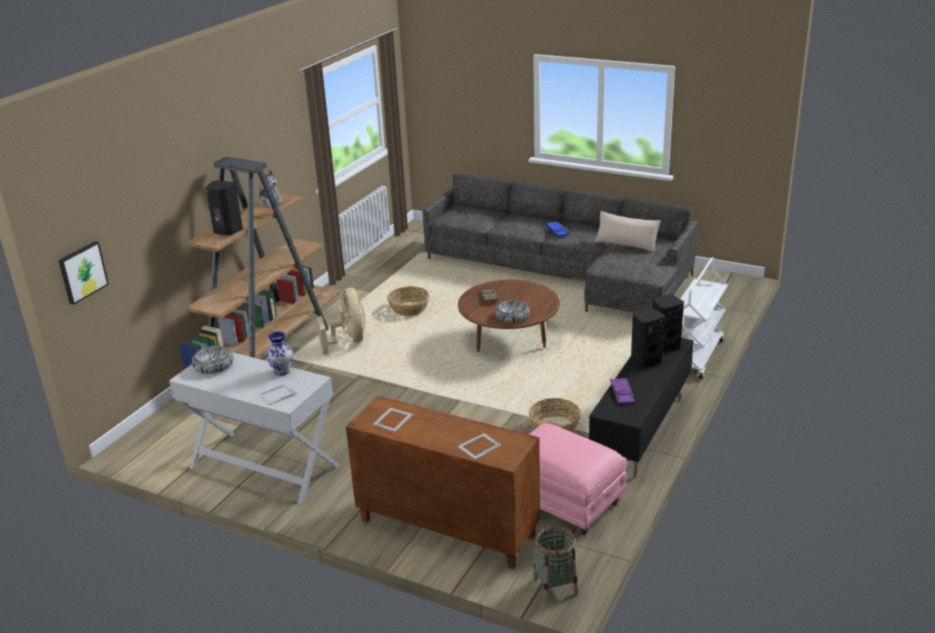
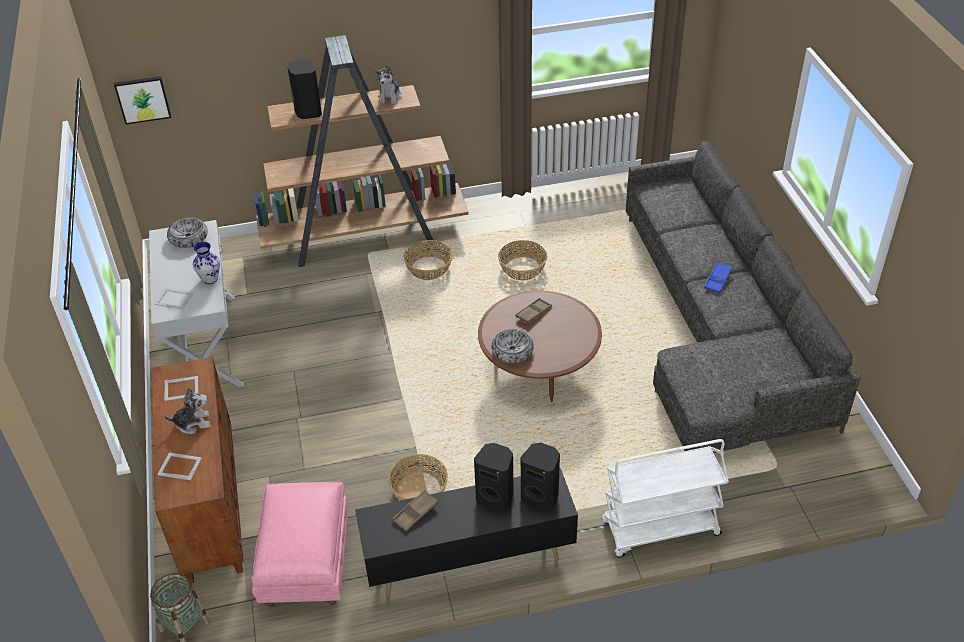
camera: 50 degrees right, 15 degrees up
beige fan [317,288,365,355] -> basket [404,240,453,280]
beige pillow [595,211,661,253] -> none
purple tray [610,378,635,404] -> brown tray [392,490,438,532]
none -> plush toy [164,388,211,434]

